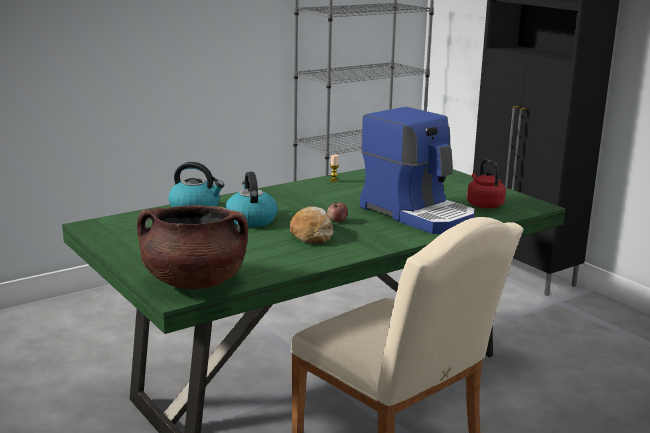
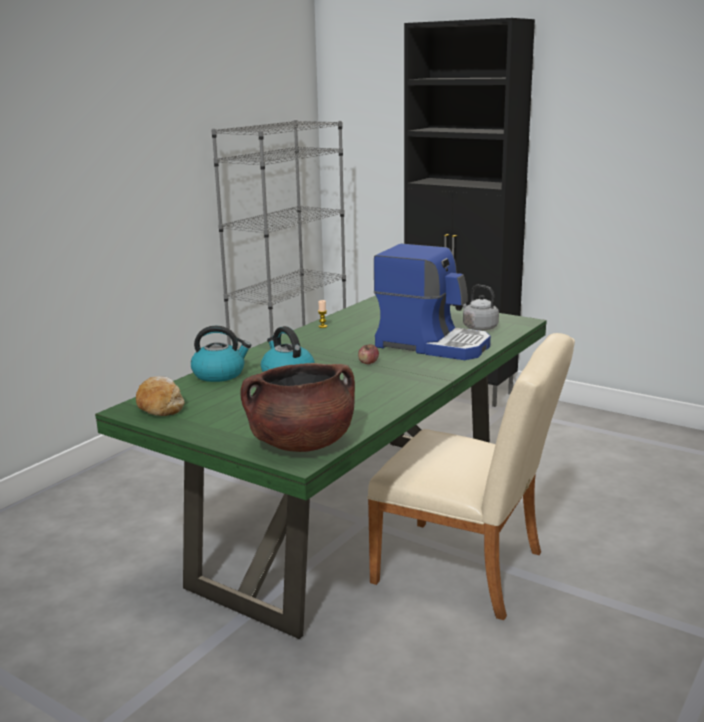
camera: 20 degrees left, 0 degrees up
bread [290,207,333,244] -> bread moved to [136,376,185,416]
red kettle [467,160,506,209] -> grey kettle [463,285,499,331]

